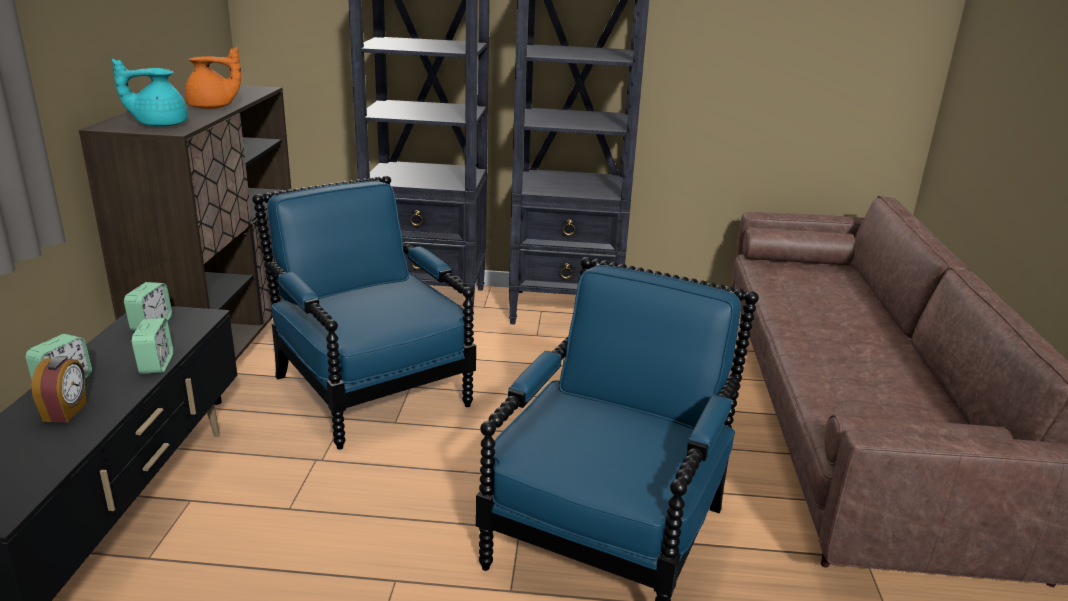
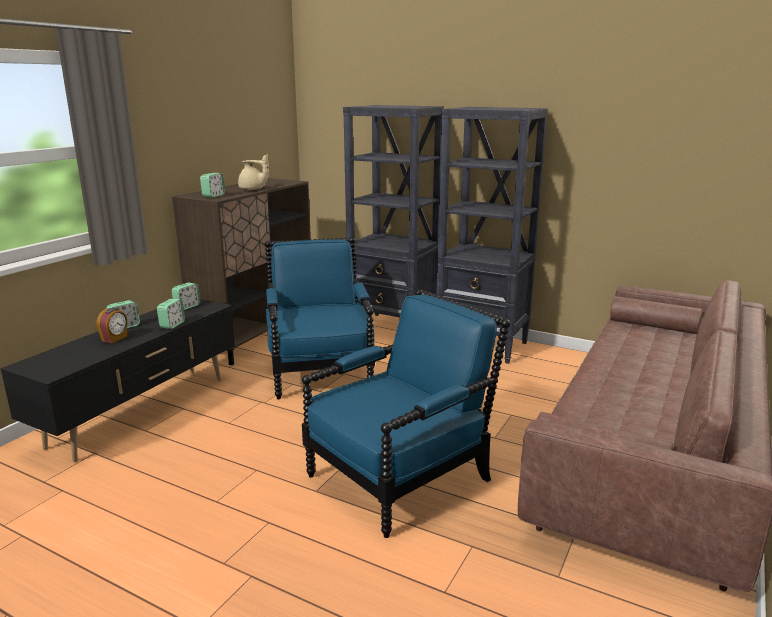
camera: 25 degrees right, 5 degrees down
turquoise teapot [112,59,188,127] -> alarm clock [200,173,225,198]
orange teapot [185,47,241,109] -> beige teapot [238,154,269,190]

